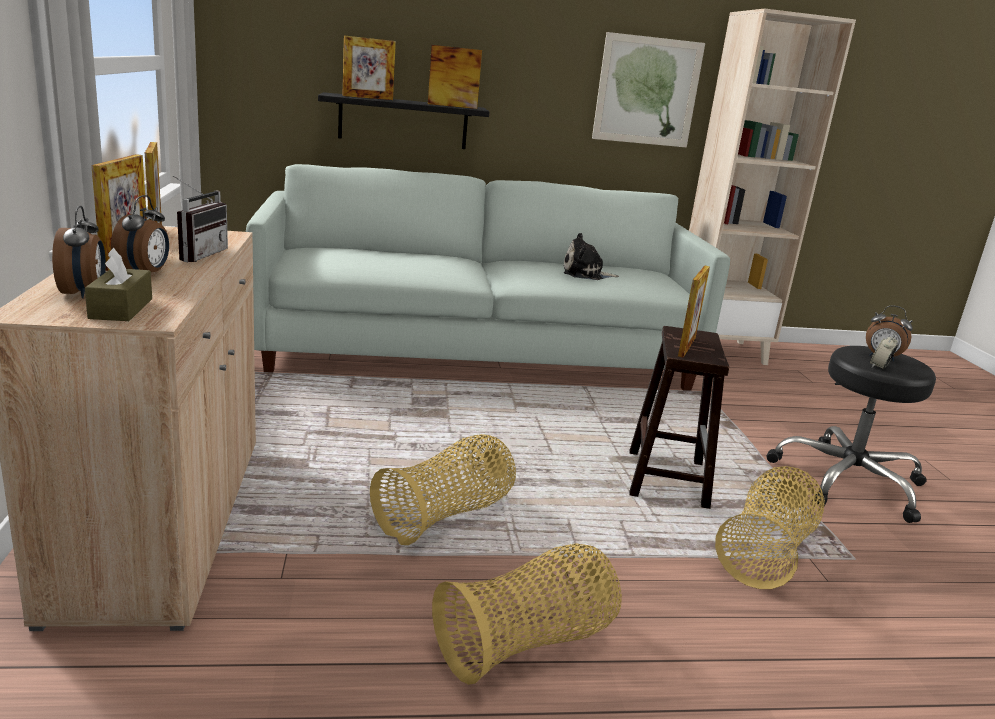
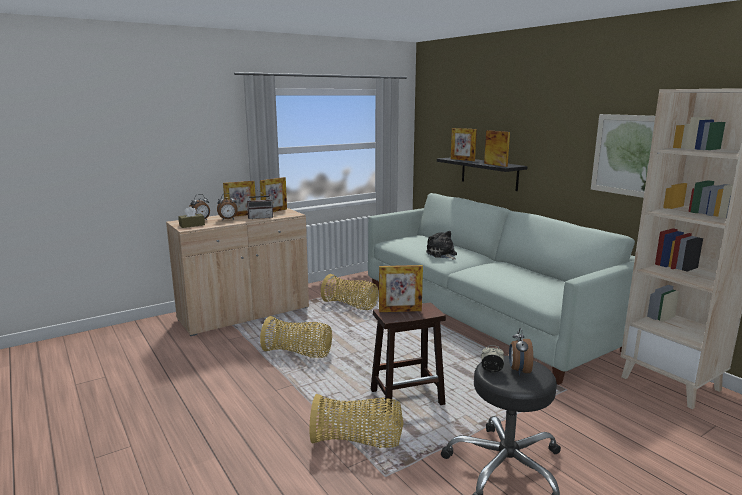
camera: 65 degrees right, 5 degrees down
basket [432,543,622,685] -> basket moved to [321,274,379,310]
plush toy [563,233,619,280] -> plush toy moved to [426,231,457,260]

